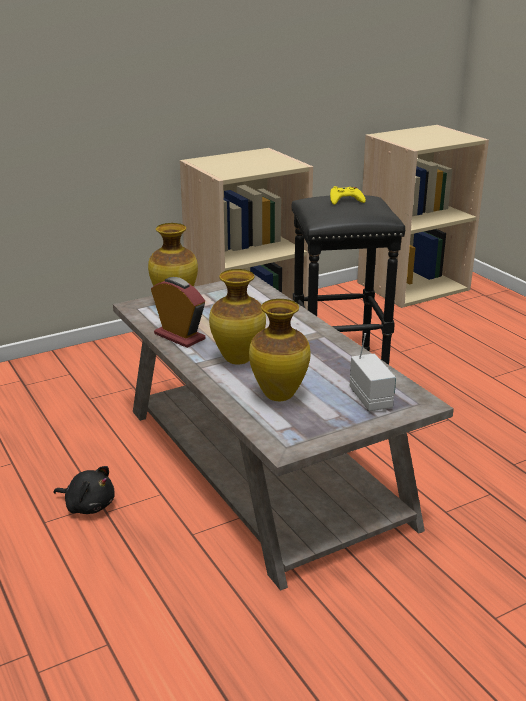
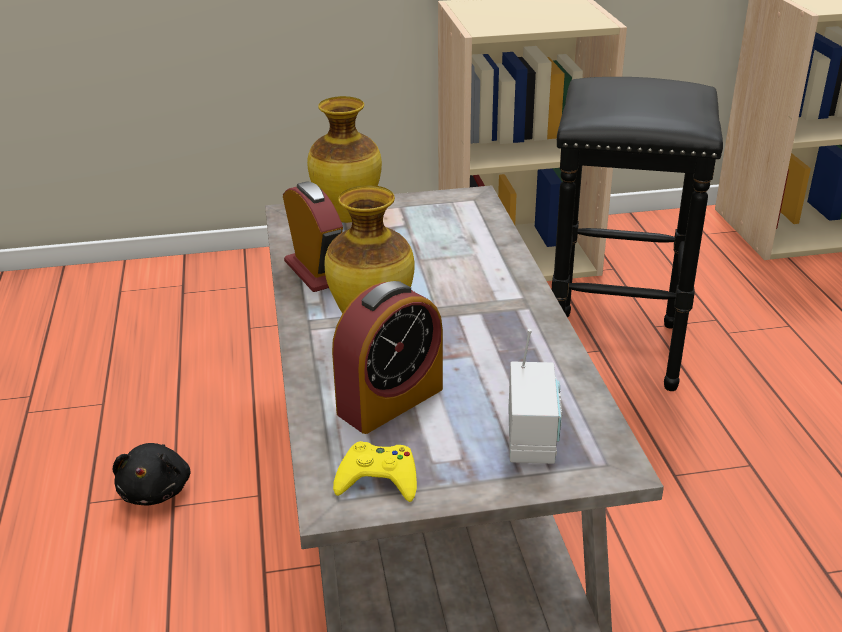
camera: 20 degrees right, 5 degrees up
black plush toy [54,466,115,514] -> black plush toy turned 45 degrees clockwise [113,443,191,505]
vase [249,299,311,401] -> alarm clock [332,281,443,434]
yellow game controller [330,186,366,205] -> yellow game controller moved to [333,441,417,502]

